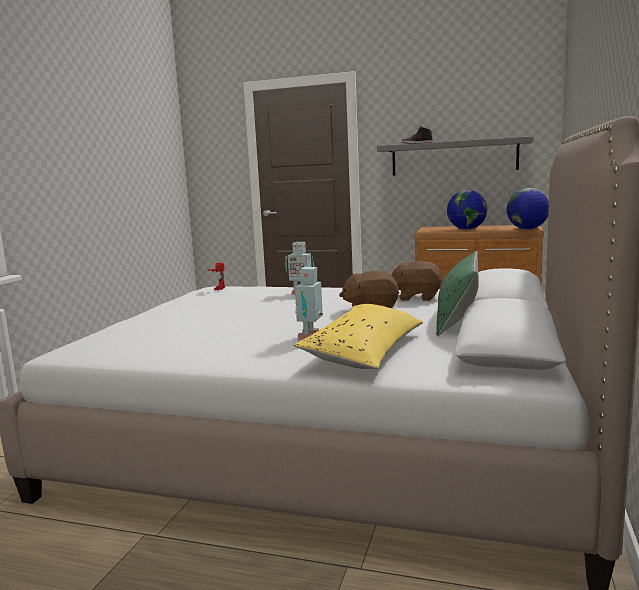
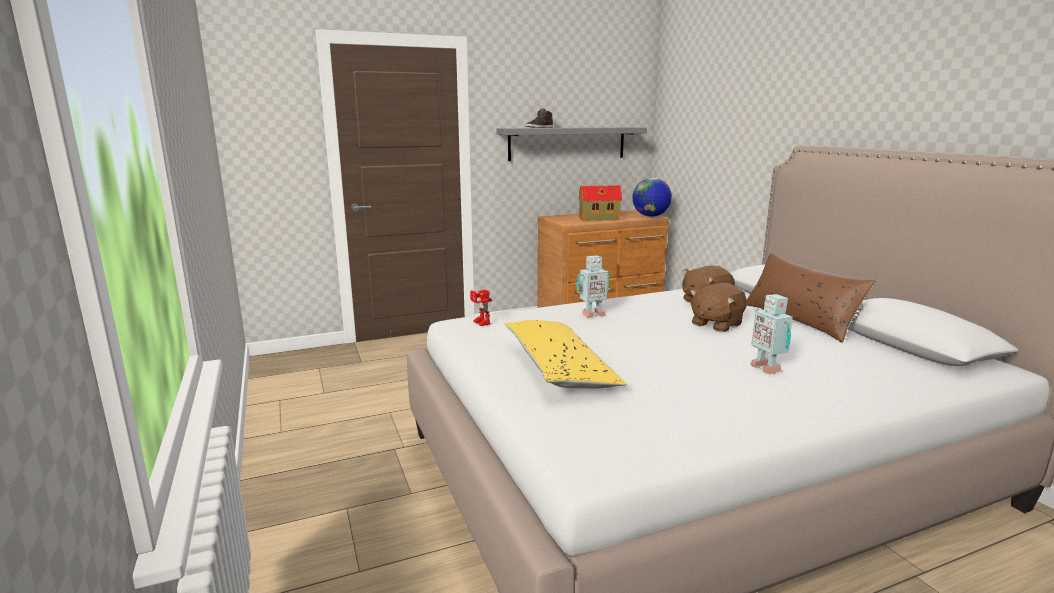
camera: 40 degrees left, 5 degrees up
yellow pillow [294,304,423,369] -> yellow pillow moved to [505,320,627,388]
green pillow [436,251,479,336] -> brown pillow [746,253,876,343]
globe [447,190,487,230] -> toy house [578,186,622,221]

